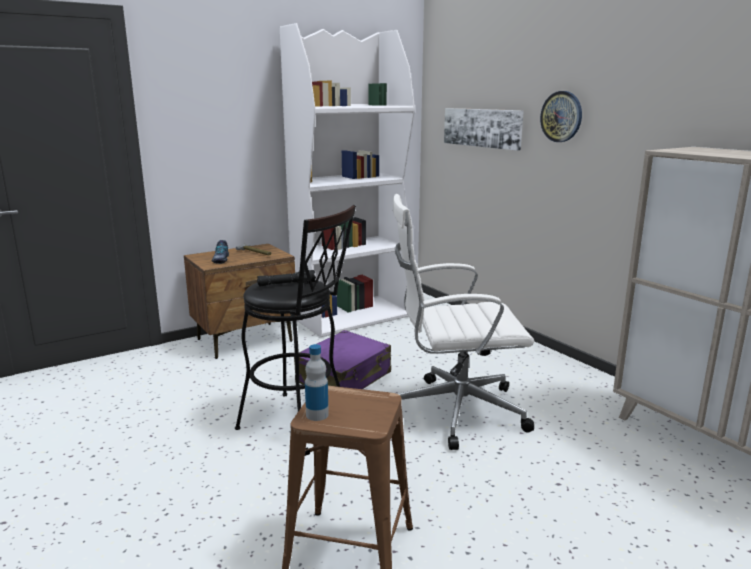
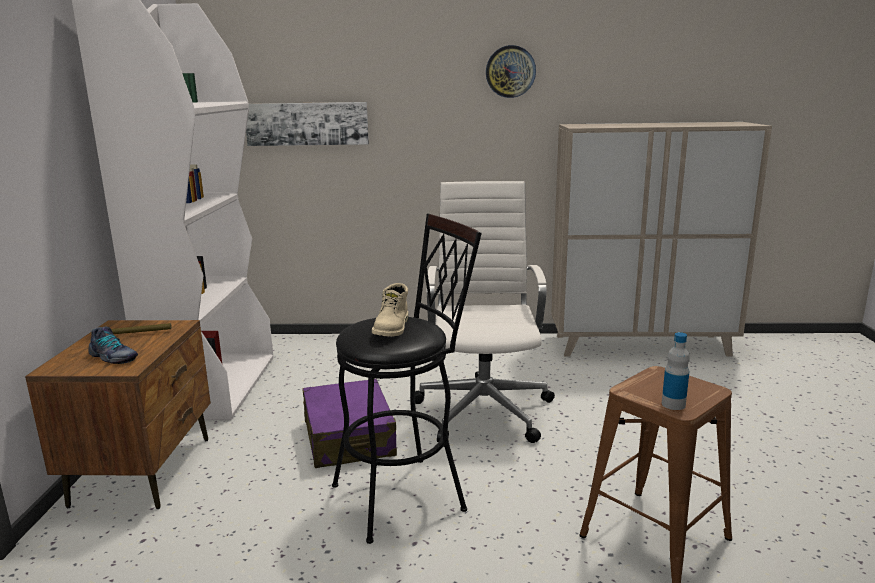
camera: 55 degrees left, 0 degrees up
black flashlight [257,270,316,287] -> beige boot [372,283,408,337]
white office chair [393,194,534,450] -> white office chair turned 150 degrees clockwise [415,181,555,443]
wall clock [540,91,582,142] -> wall clock moved to [486,45,536,98]

